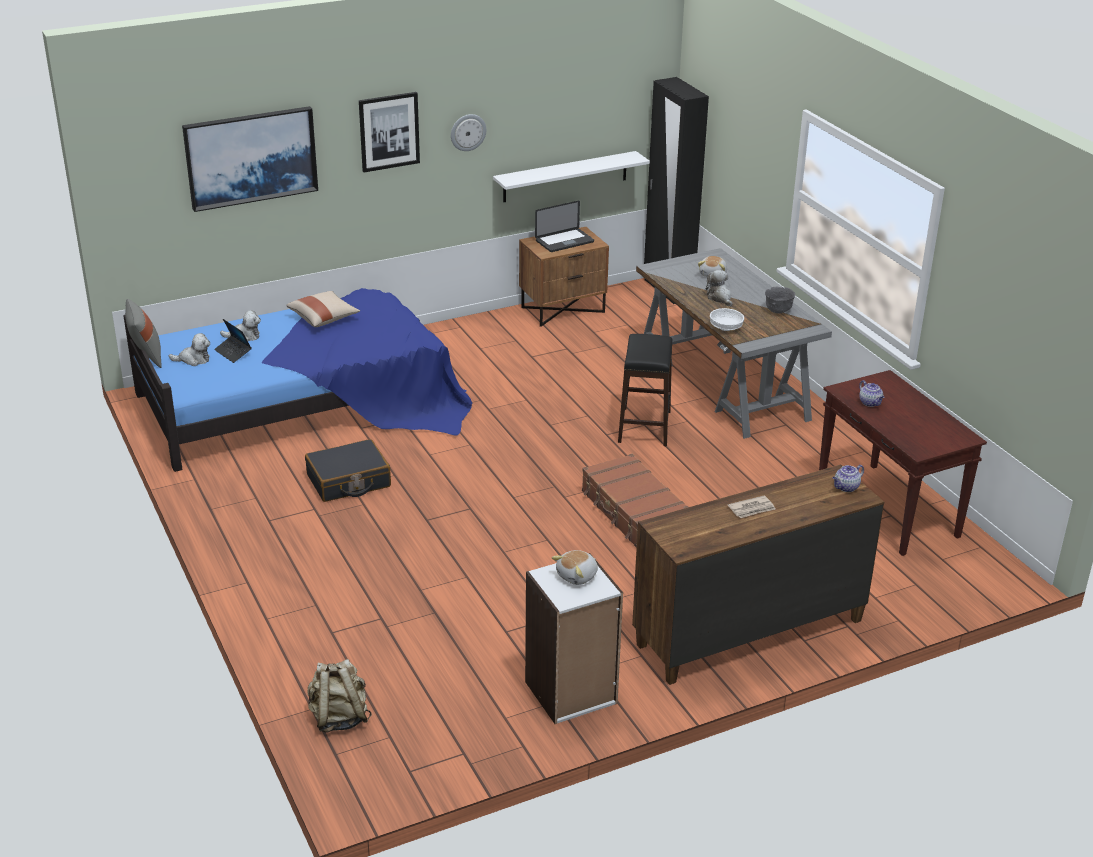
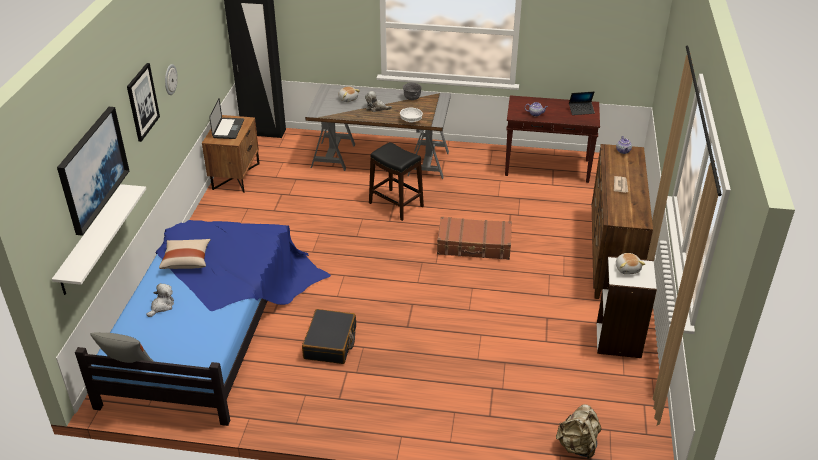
camera: 55 degrees left, 5 degrees up
plush toy [169,333,210,366] -> none
laptop [214,319,252,363] -> laptop moved to [569,92,595,115]
white shelf [493,151,650,202] -> white shelf moved to [52,184,146,295]

